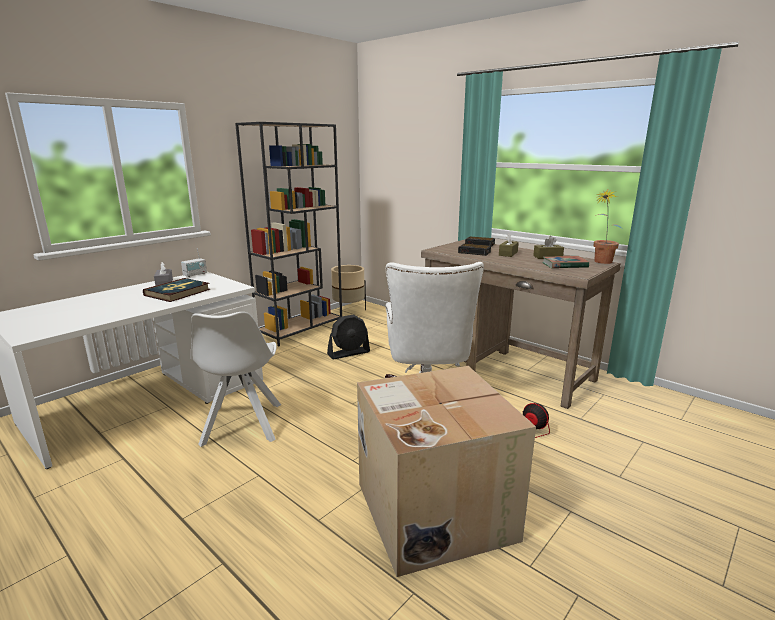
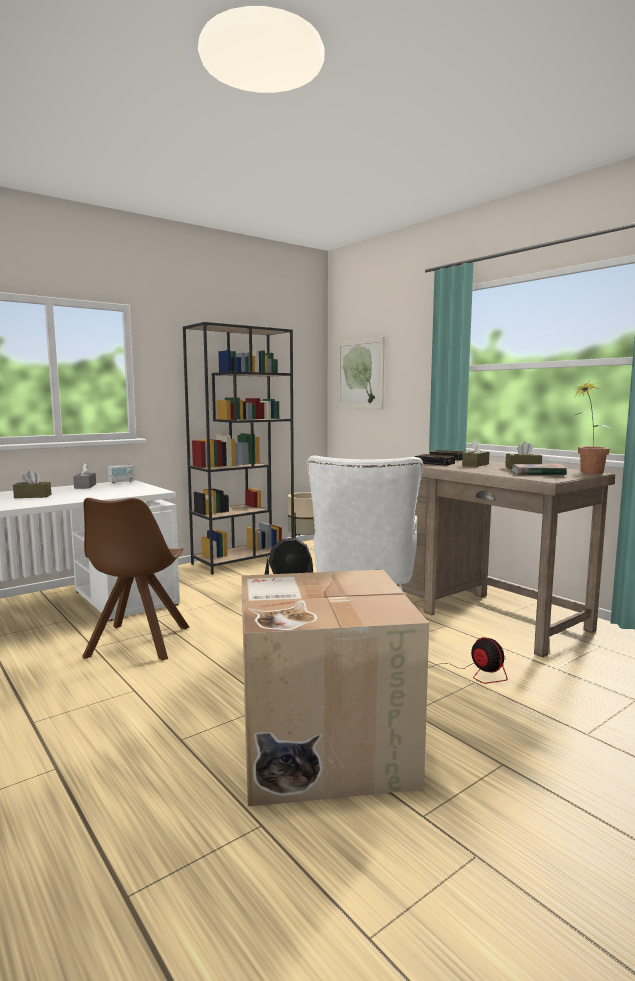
camera: 10 degrees right, 10 degrees down
book [143,278,210,302] -> none
white chair [191,312,281,447] -> brown chair [82,498,190,661]
none -> brown tissue box [13,470,52,498]
none -> picture [337,337,385,409]

